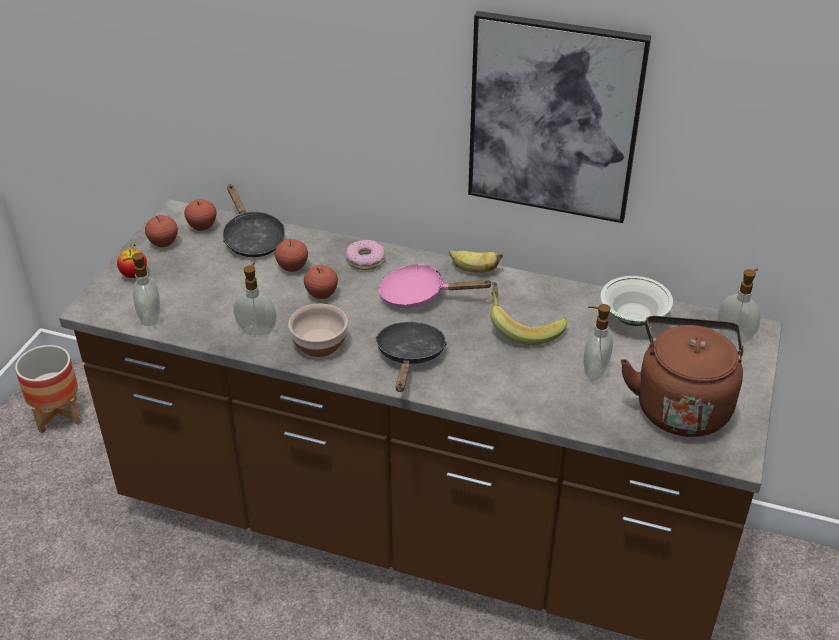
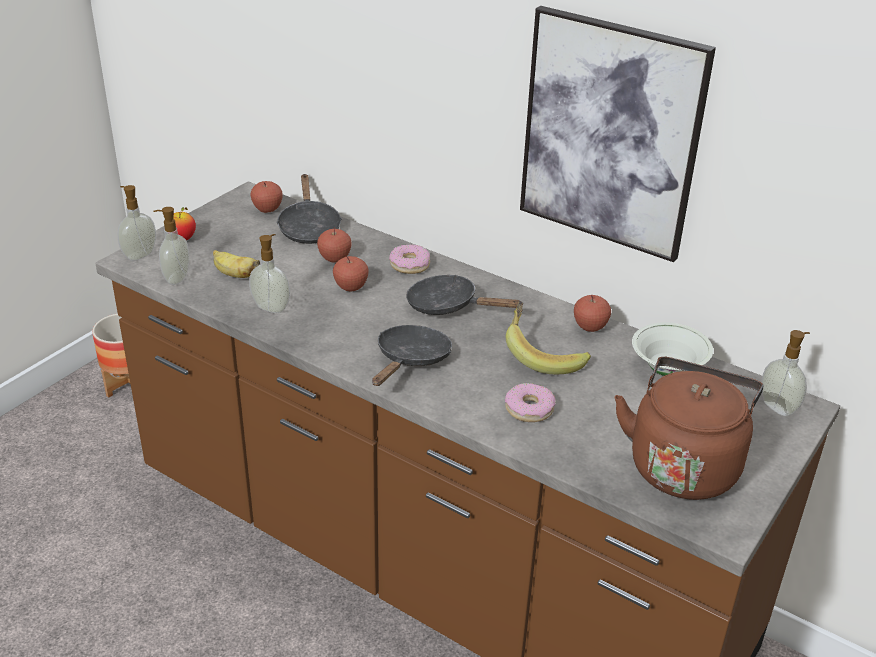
camera: 15 degrees right, 5 degrees down
apple [145,215,178,247] -> apple moved to [574,295,611,332]
bowl [288,304,348,357] -> none
pink frying pan [379,264,493,308] -> black frying pan [406,275,520,315]
banana [449,250,503,273] -> banana moved to [213,250,260,278]
soap dispenser [583,304,613,380] -> soap dispenser moved to [117,185,156,261]
none -> donut [505,383,556,422]

